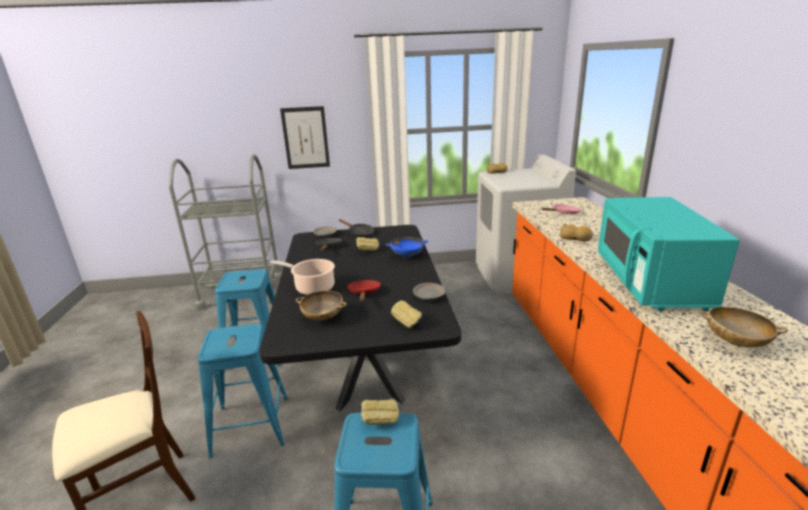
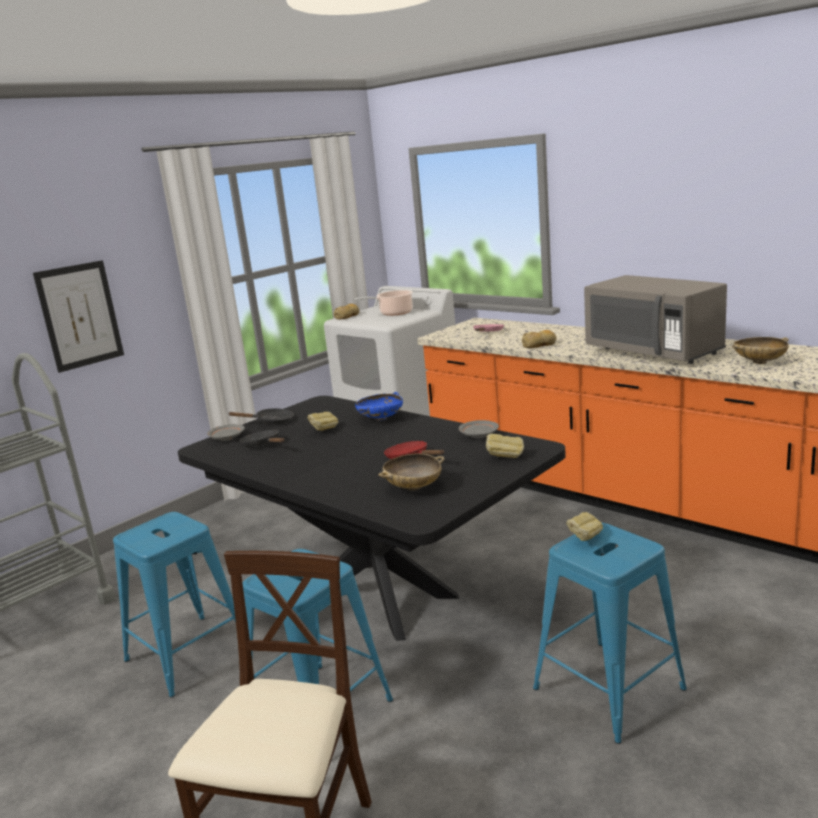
camera: 40 degrees left, 5 degrees down
cooking pot [270,259,335,295] -> cooking pot moved to [355,290,413,316]
turquoise microwave [598,197,739,311] -> grey microwave [584,275,727,364]

